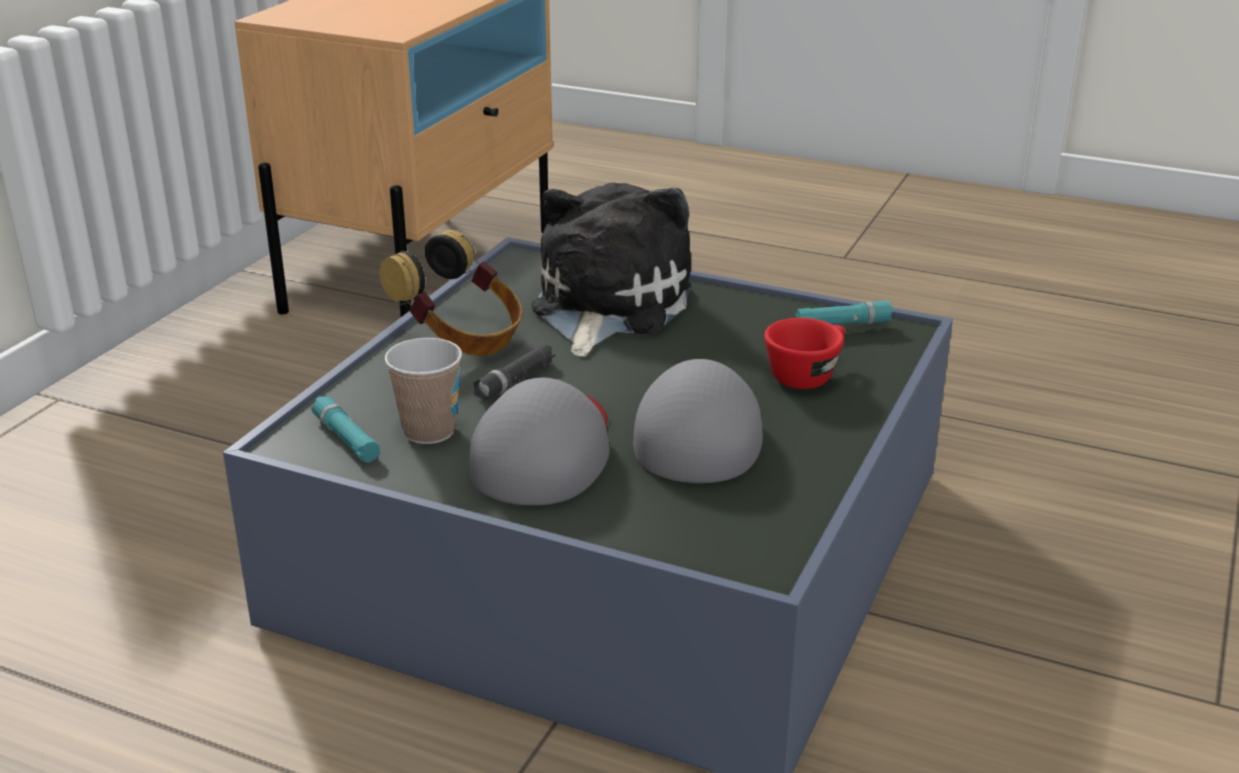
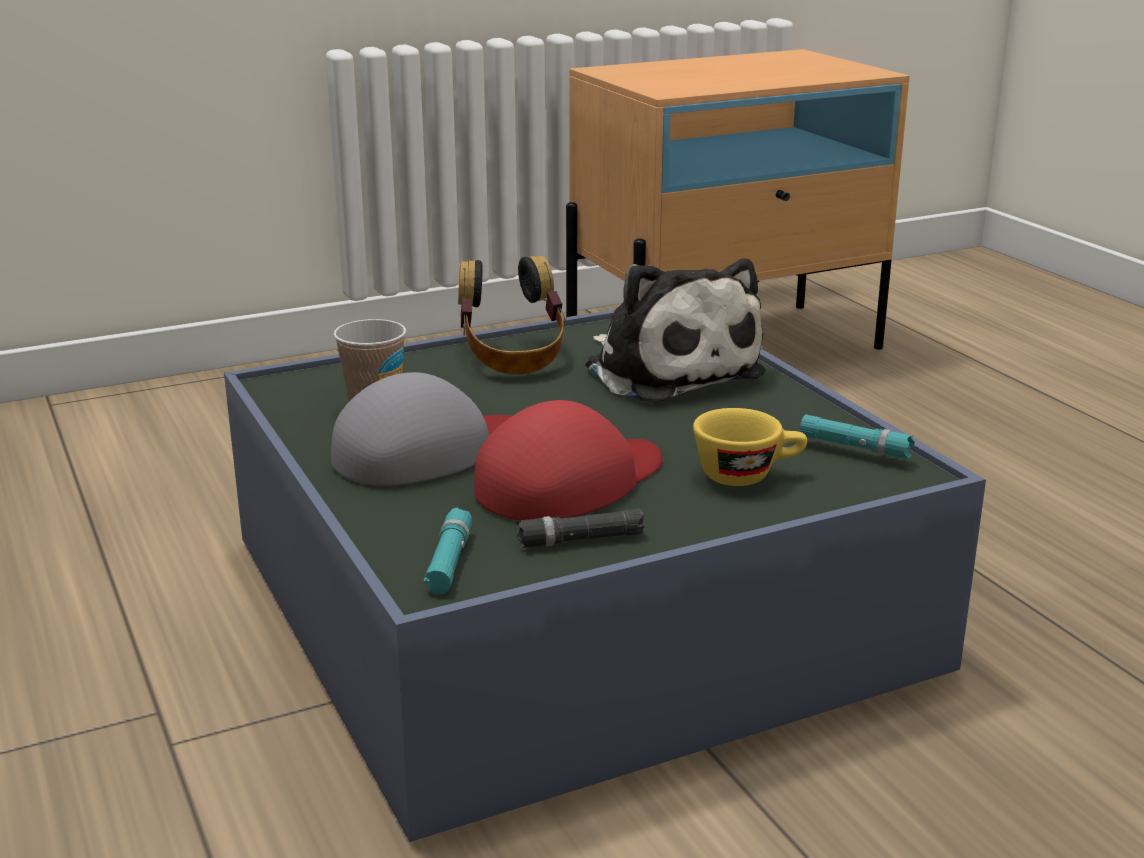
camera: 40 degrees right, 5 degrees down
turquoise flashlight [311,396,380,463] -> turquoise flashlight moved to [424,508,472,594]
black flashlight [473,343,555,402] -> black flashlight moved to [516,509,645,548]
plush toy [532,183,691,357] -> plush toy turned 90 degrees clockwise [585,258,766,403]
grey cap [633,359,763,483] -> red cap [474,400,662,521]
red cup [764,318,845,389] -> yellow cup [693,408,807,486]

